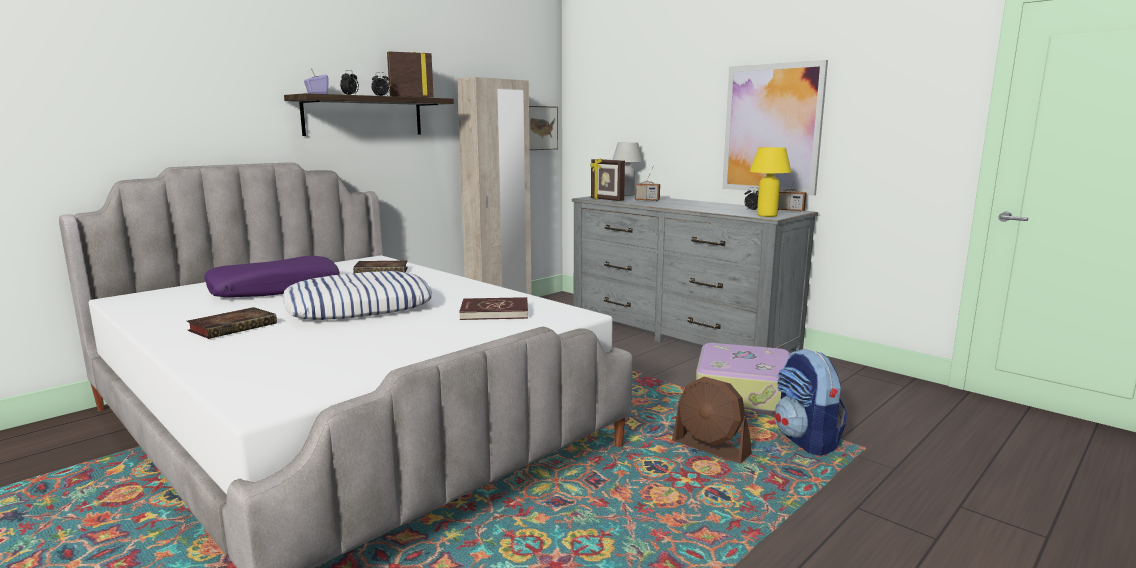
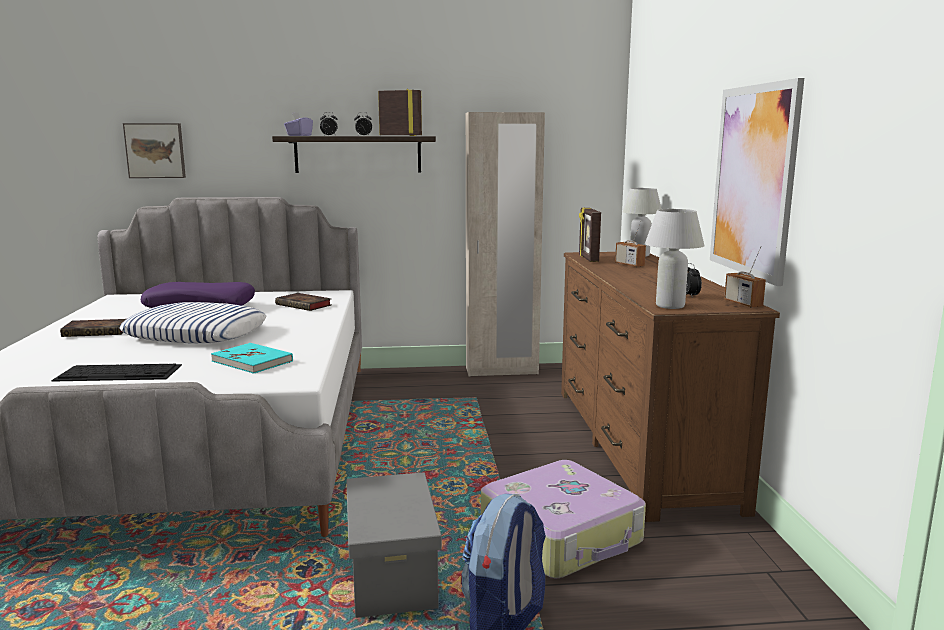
camera: 40 degrees right, 0 degrees up
red book [459,297,528,320] -> turquoise book [211,343,293,374]
picture [529,106,558,150] -> picture moved to [123,123,186,178]
grey dresser [572,195,818,351] -> brown dresser [561,252,780,522]
brown fan [672,377,752,464] -> grey storage box [346,472,442,618]
yellow table lamp [750,147,791,217] -> white table lamp [645,209,705,309]
none -> keyboard [52,364,182,382]

